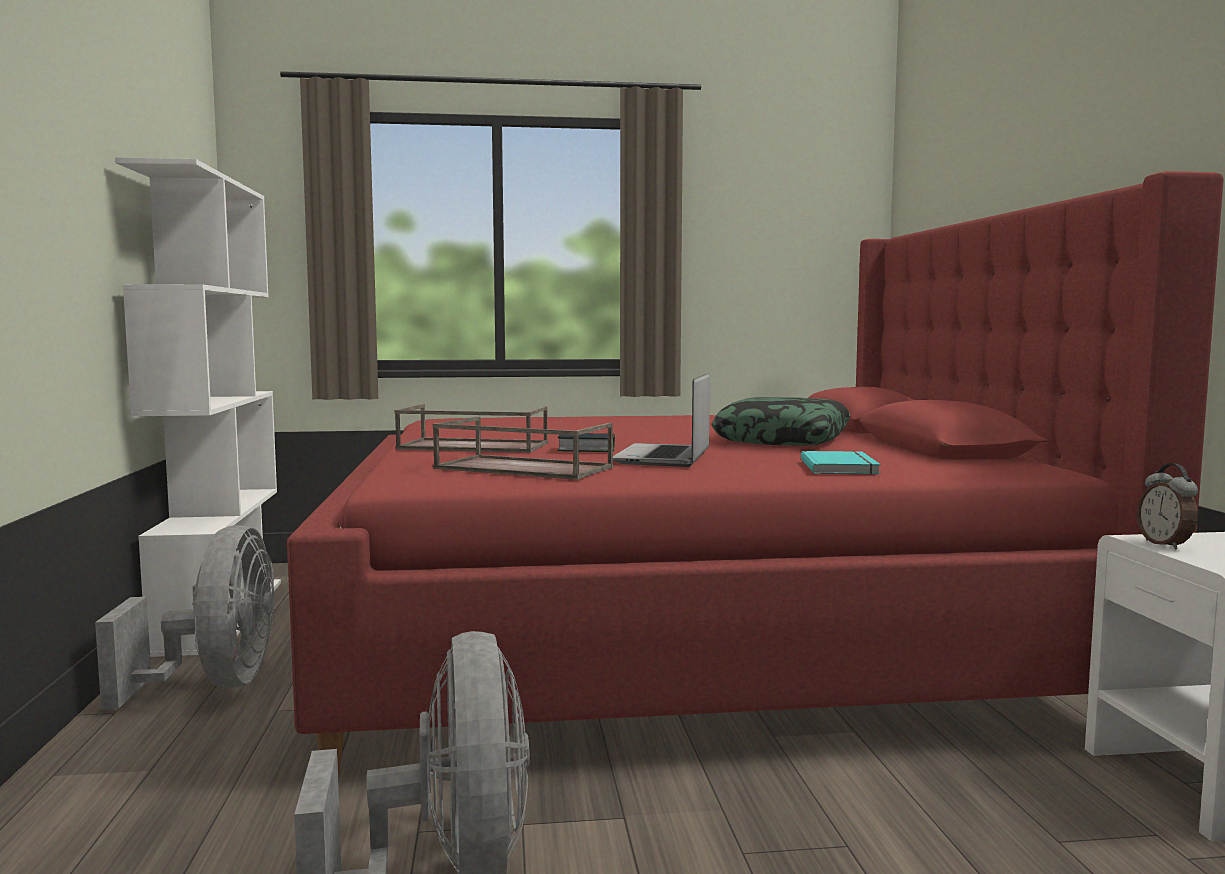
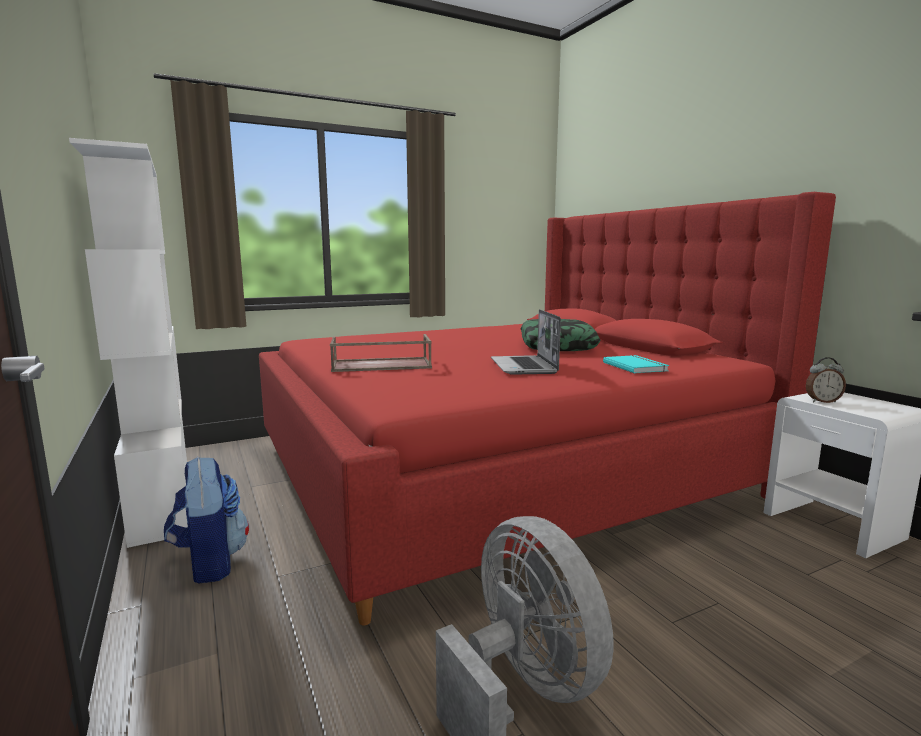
camera: 20 degrees left, 5 degrees up
grey fan [95,525,275,710] -> backpack [164,457,249,583]
brown tray [433,416,613,480] -> none
book [557,433,615,452] -> none
alarm clock [1137,463,1198,550] -> alarm clock turned 60 degrees counterclockwise [806,357,846,403]

